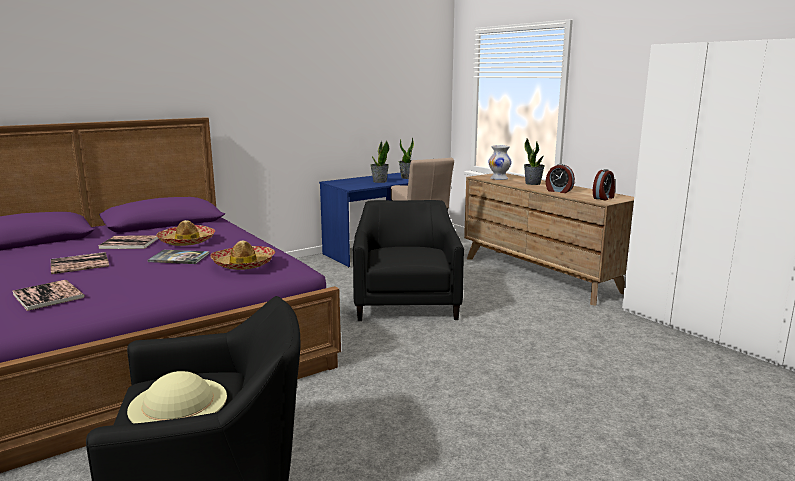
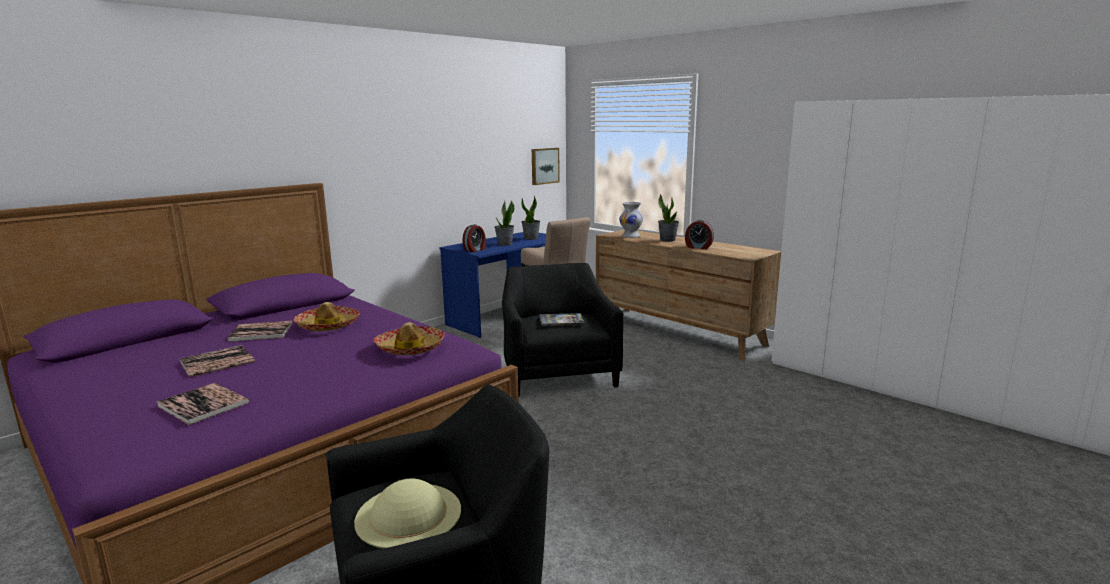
camera: 10 degrees left, 0 degrees up
book [147,250,210,264] -> book moved to [539,313,585,326]
alarm clock [593,169,615,200] -> alarm clock moved to [462,224,486,252]
none -> picture [532,148,560,185]

